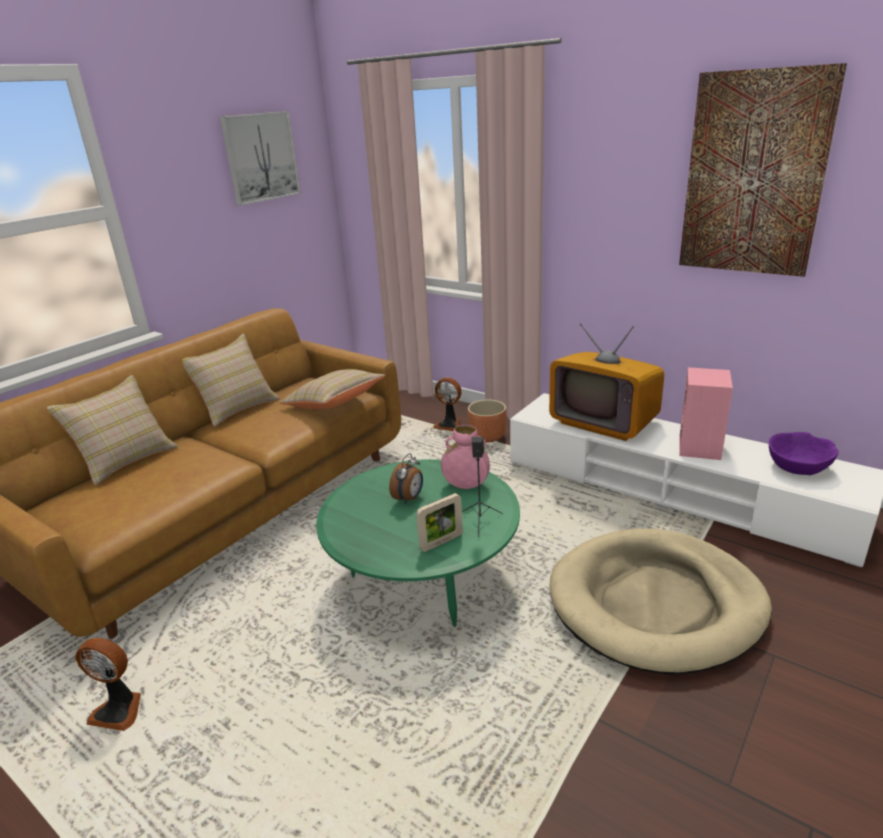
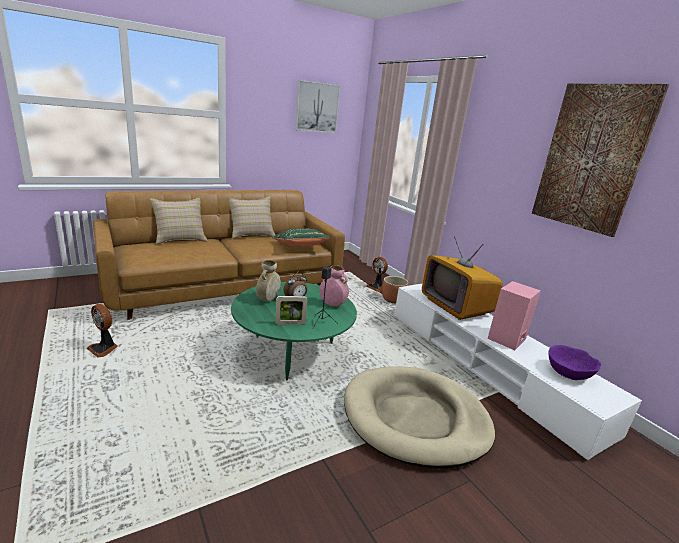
camera: 20 degrees right, 5 degrees down
beige pillow [279,369,385,409] -> green pillow [271,229,332,247]
none -> beige vase [256,260,281,301]

